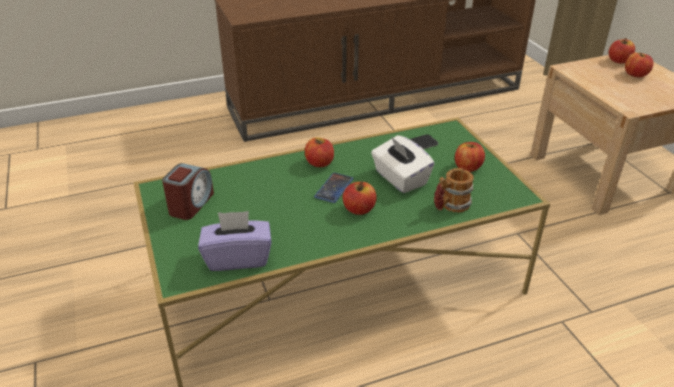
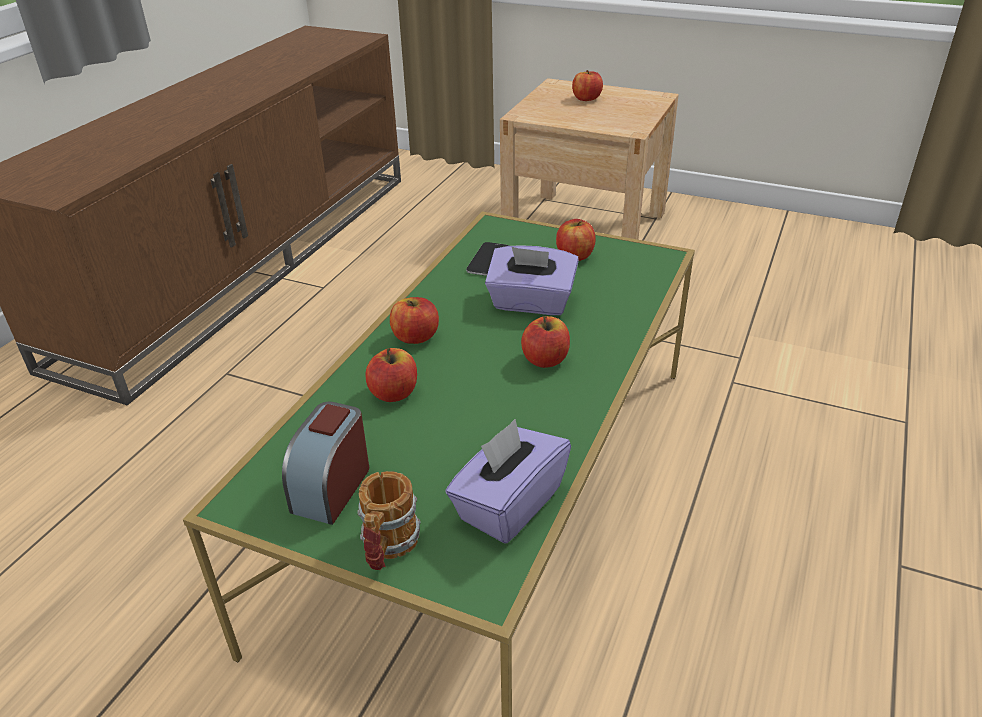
camera: 45 degrees left, 0 degrees up
alarm clock [162,163,214,220] -> alarm clock turned 135 degrees counterclockwise [282,402,369,525]
phone [314,172,354,203] -> none
white tissue box [371,135,435,193] -> purple tissue box [485,245,579,315]
mug [434,168,474,213] -> mug moved to [357,471,421,570]
apple [609,38,635,63] -> apple moved to [365,348,417,402]

